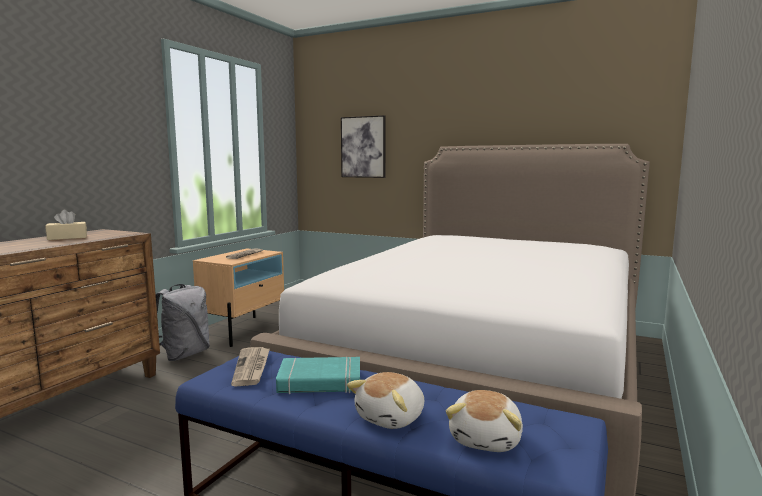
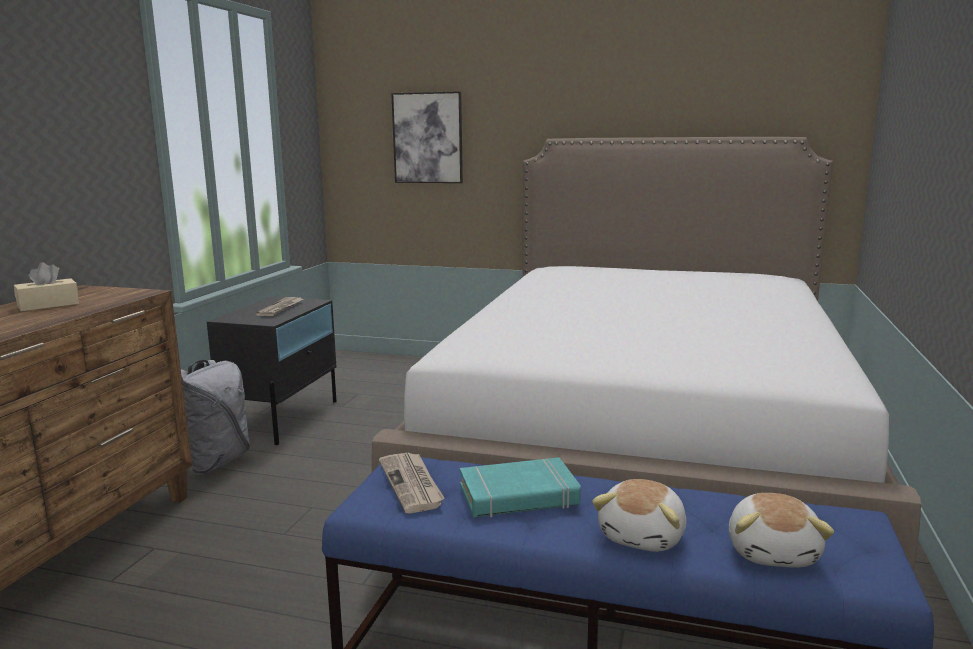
camera: 10 degrees left, 5 degrees up
beige nightstand [193,248,284,347] -> black nightstand [207,297,337,445]

